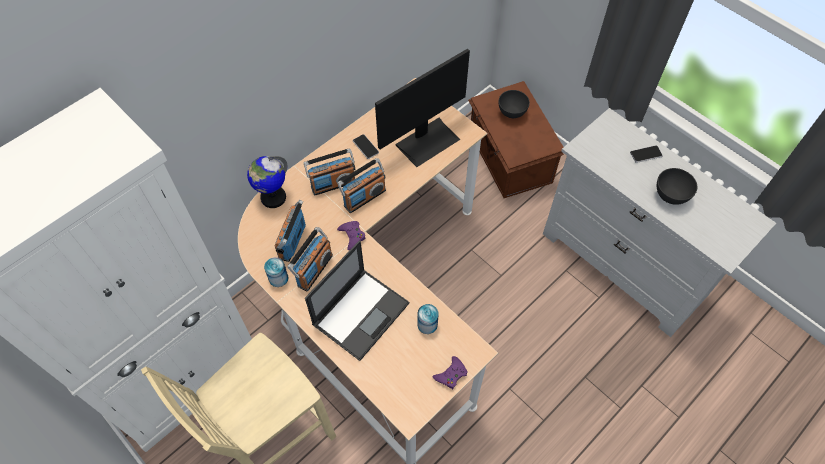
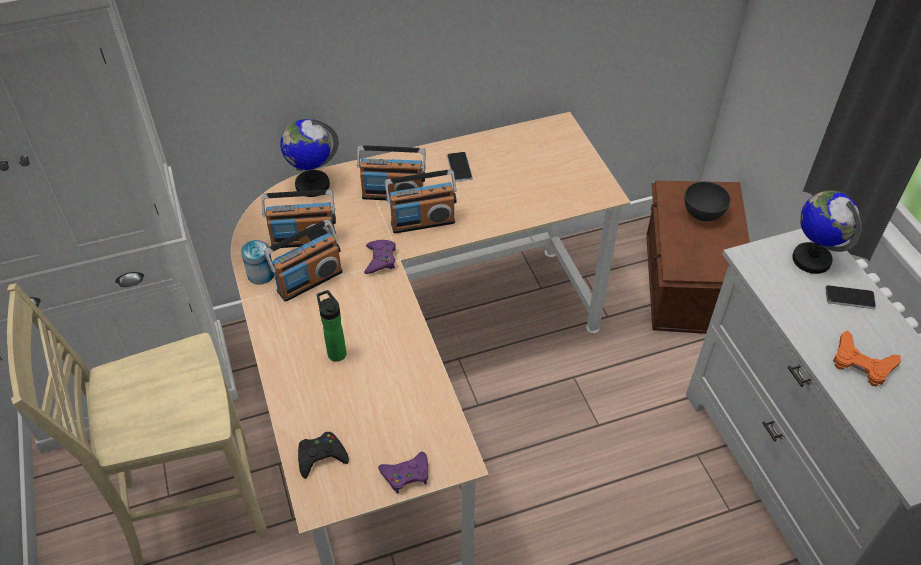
camera: 25 degrees right, 10 degrees down
radio [275,200,306,262] -> radio turned 135 degrees counterclockwise [261,189,336,248]
laptop [305,240,409,361] -> bottle [317,290,346,362]
monitor [375,49,470,167] -> none
can [417,304,439,334] -> none
grey bowl [657,168,697,205] -> orange game controller [833,330,901,387]
none -> black game controller [298,432,349,479]
none -> globe [792,191,862,274]

